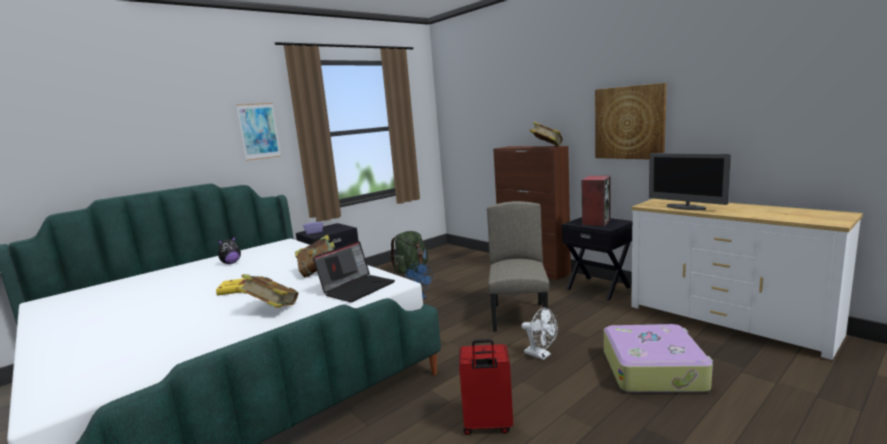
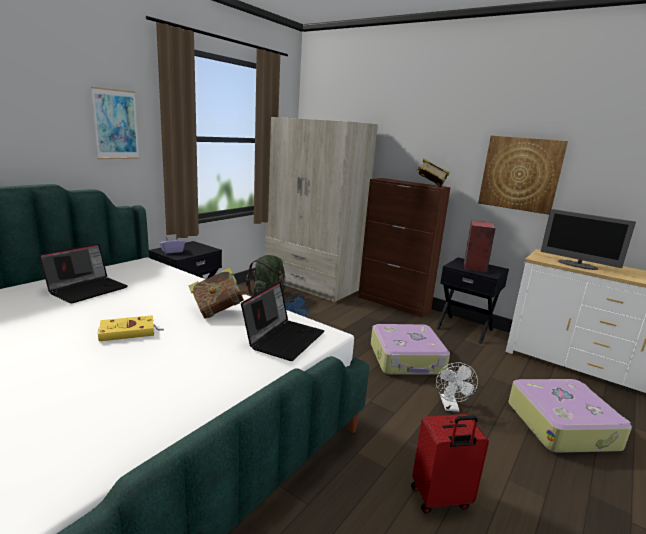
camera: 15 degrees left, 5 degrees up
plush toy [218,236,241,264] -> laptop [39,243,128,304]
book [236,274,298,308] -> none
beige chair [487,201,549,332] -> suitcase [371,324,450,375]
white fan [522,308,558,360] -> white fan turned 60 degrees clockwise [436,362,478,412]
none -> beige wardrobe [265,117,378,302]

